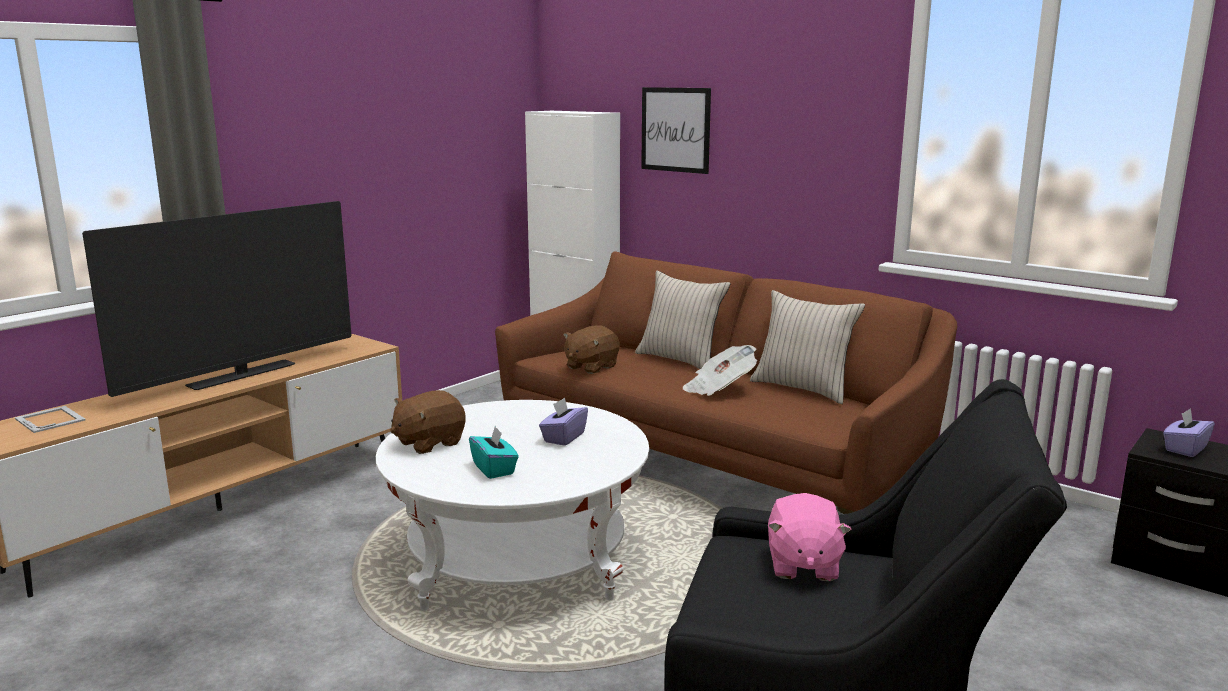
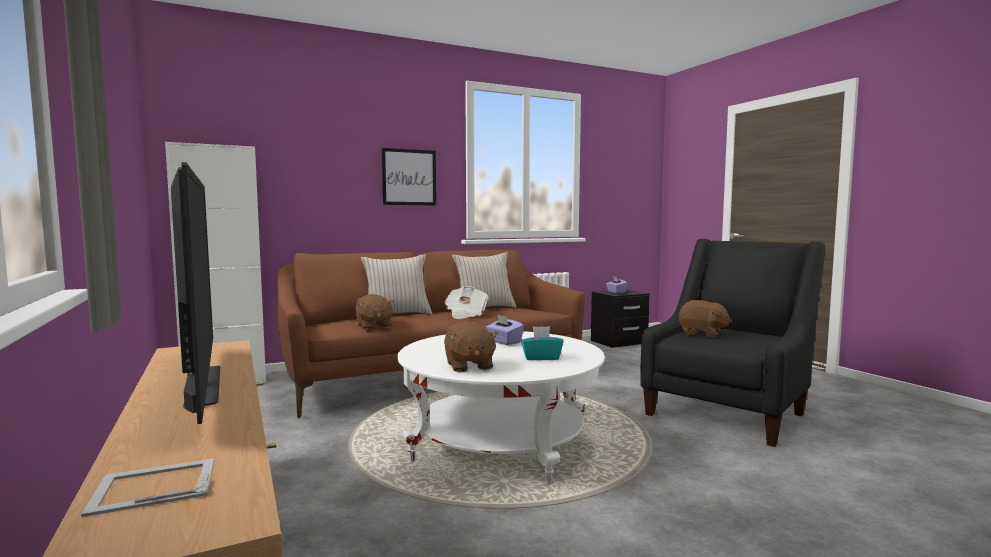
camera: 65 degrees left, 10 degrees down
picture [641,87,711,174] -> picture moved to [382,148,436,205]
pink plush toy [768,493,852,581] -> brown plush toy [679,300,732,338]

